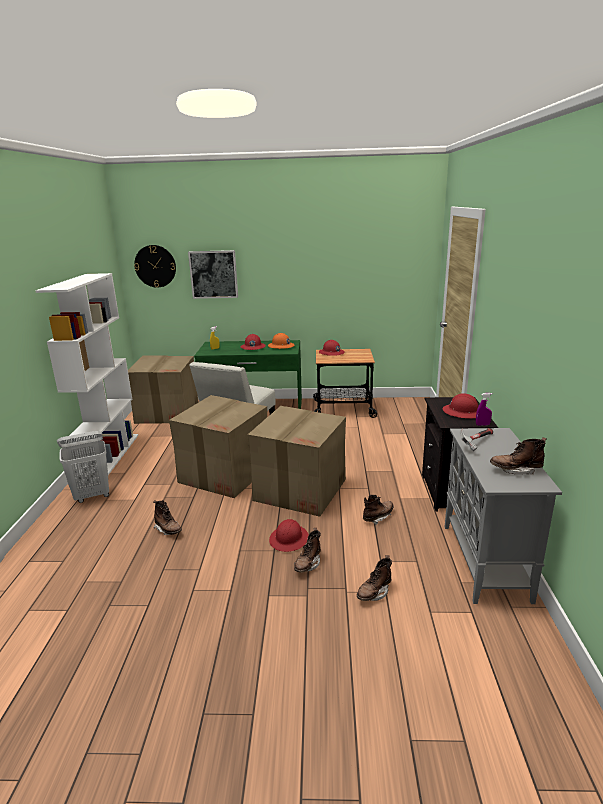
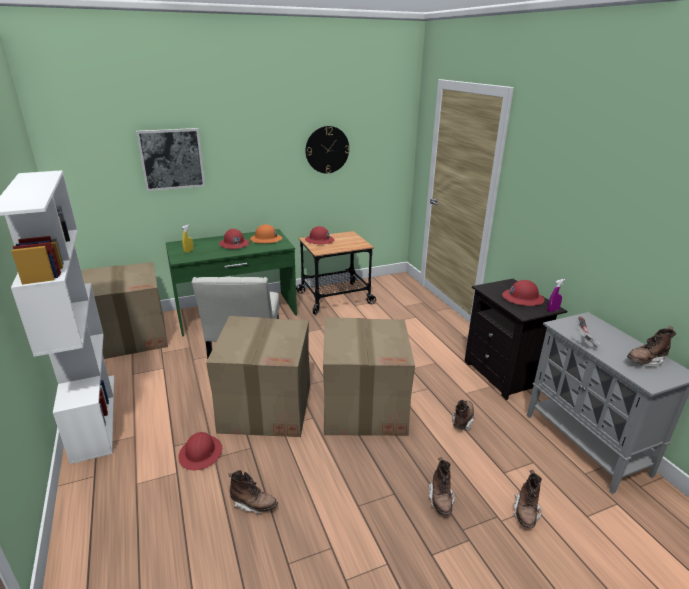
camera: 25 degrees left, 5 degrees up
white laundry basket [57,431,109,503] -> none
wall clock [134,245,176,288] -> wall clock moved to [306,126,350,174]
red hard hat [269,519,309,552] -> red hard hat moved to [178,432,222,470]

